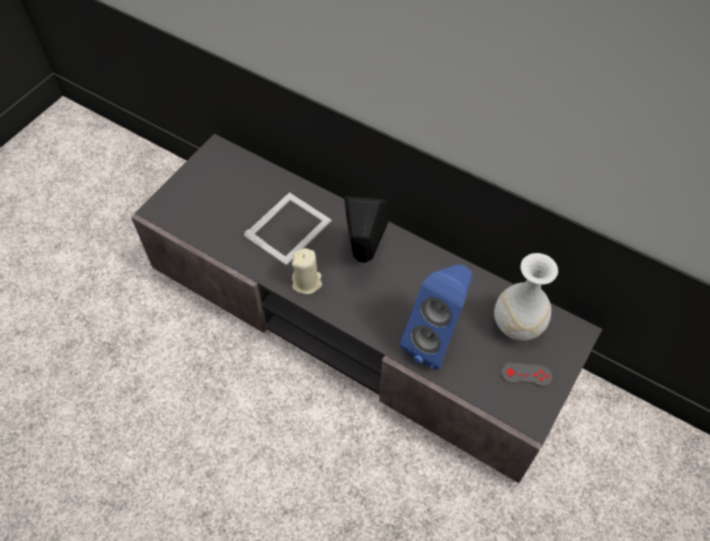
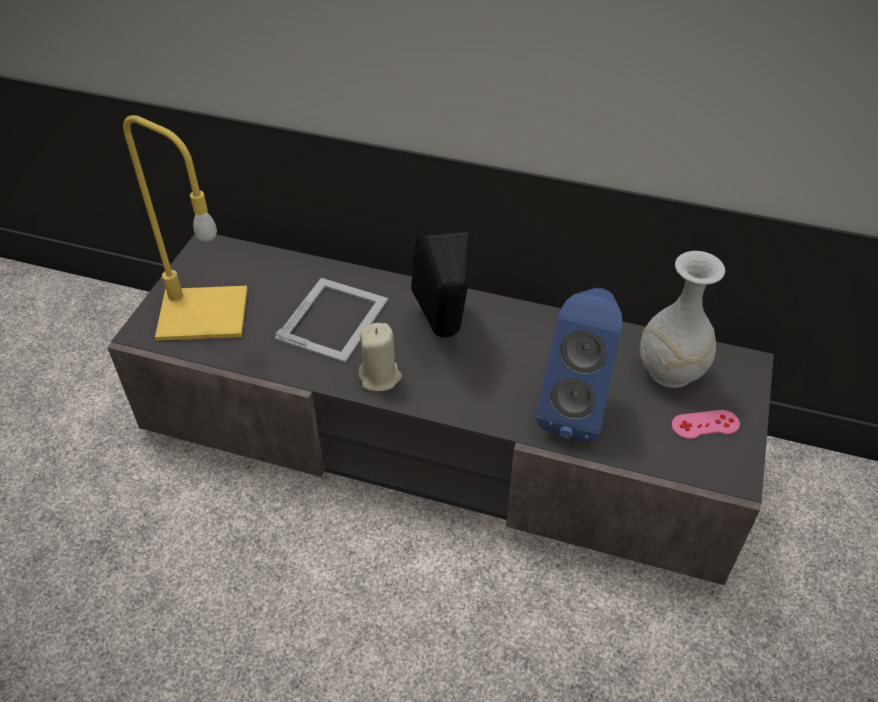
camera: 15 degrees left, 10 degrees down
grey game controller [501,362,552,386] -> pink game controller [671,410,740,439]
none -> yellow table lamp [123,115,248,341]

